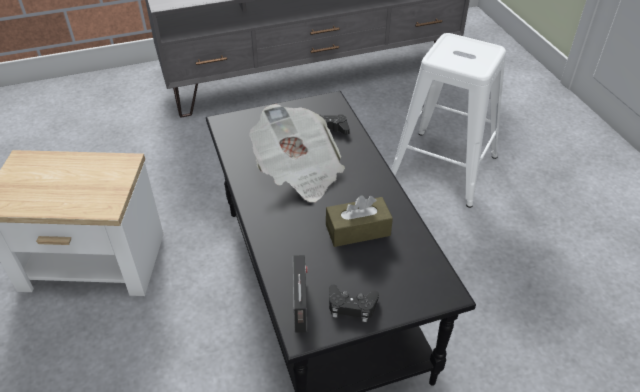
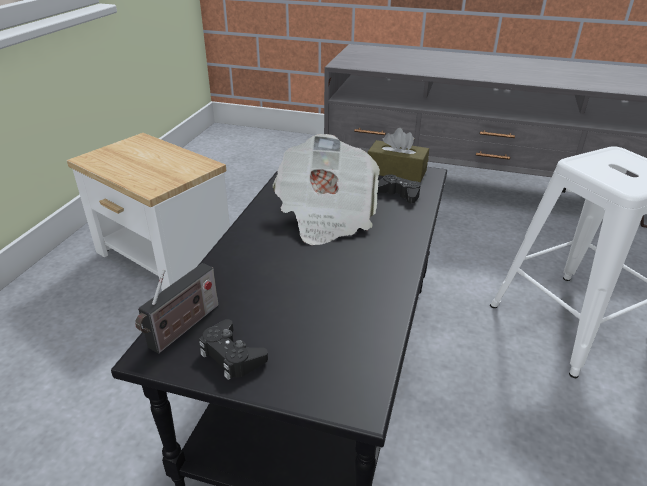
camera: 35 degrees right, 10 degrees down
brown tissue box [326,196,393,247] -> brown tissue box moved to [368,128,429,182]

